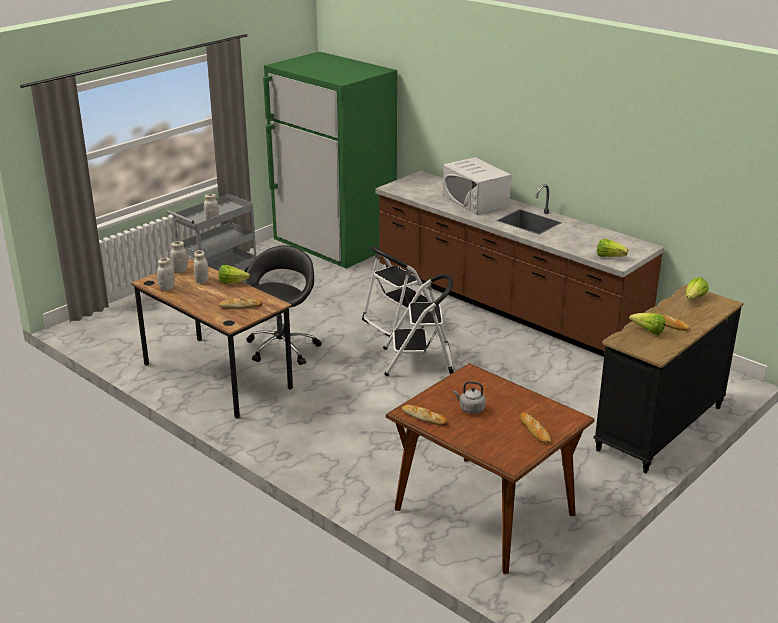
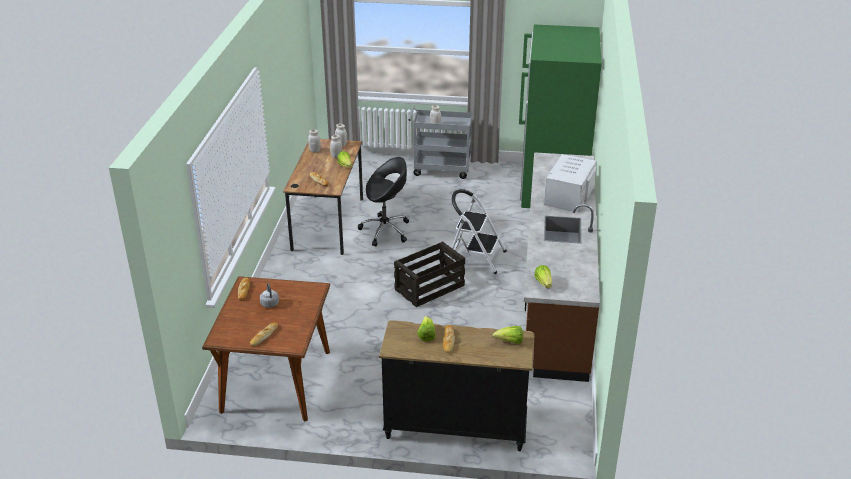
camera: 55 degrees right, 5 degrees up
step ladder [383,274,454,376] -> crate [394,241,465,307]

